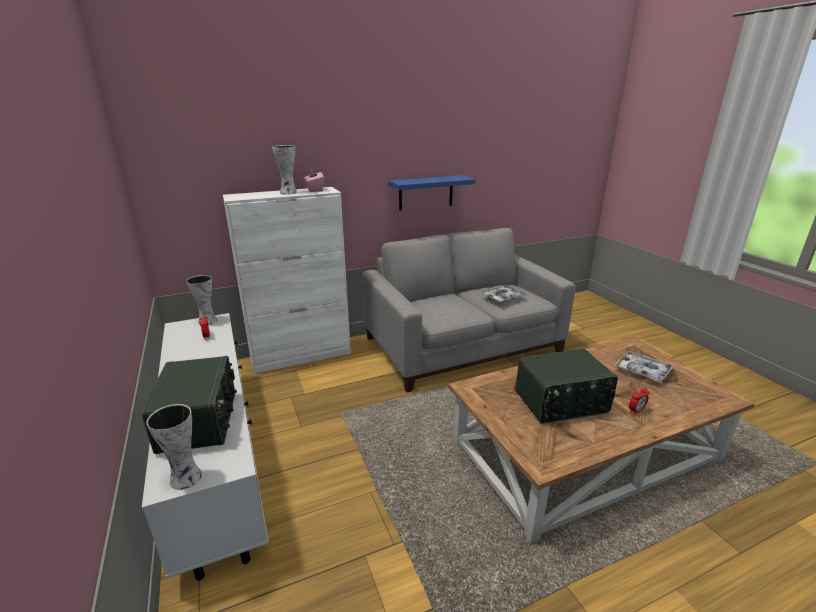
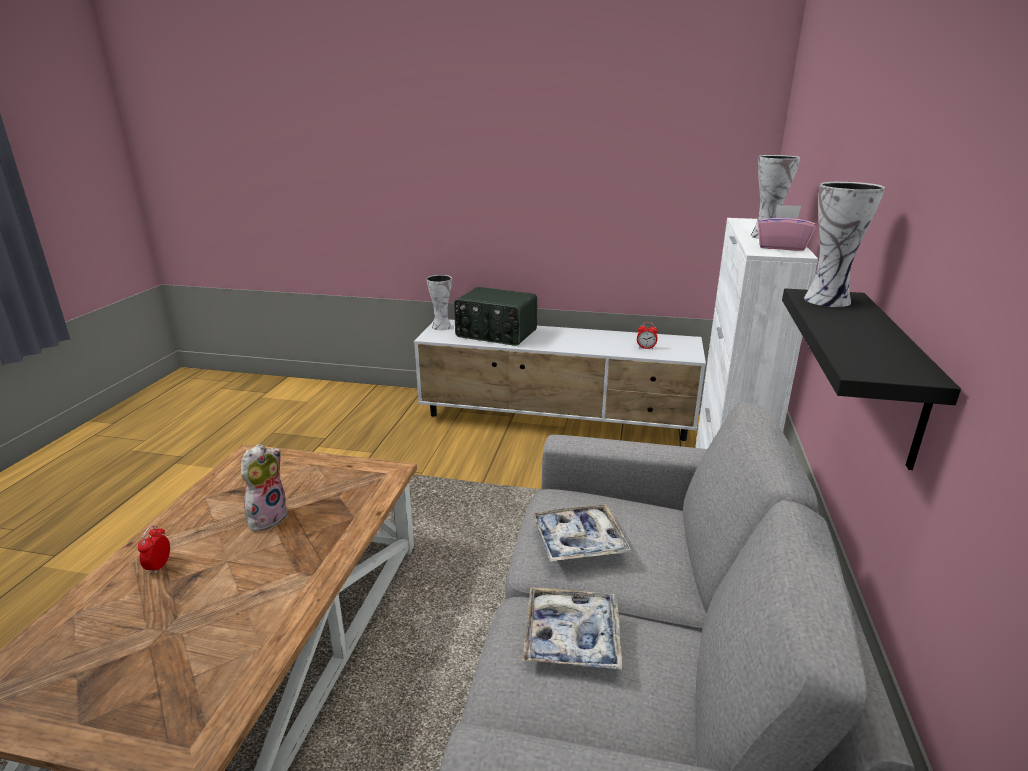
camera: 125 degrees right, 0 degrees up
vase [187,275,217,325] -> vase moved to [804,182,885,307]
blue shelf [388,175,476,211] -> black shelf [782,289,961,470]
radio [515,349,618,424] -> plush toy [241,444,288,531]
tray [614,351,674,383] -> tray moved to [532,504,631,562]

